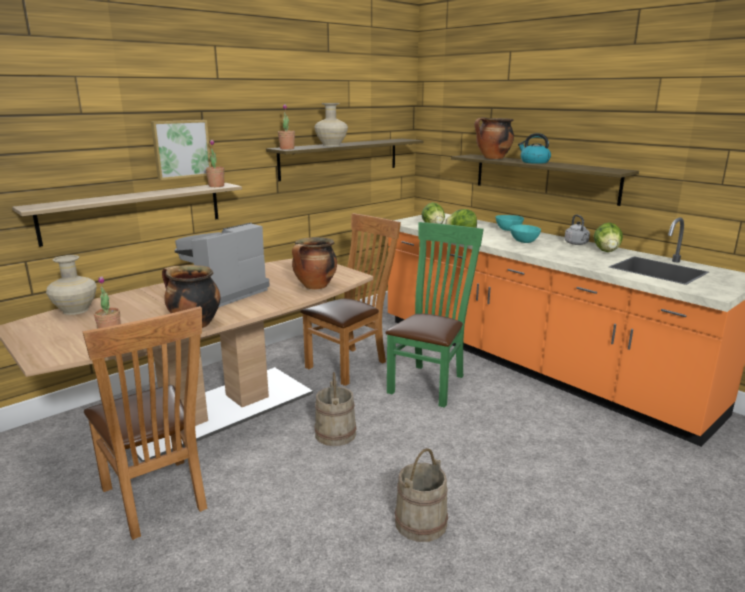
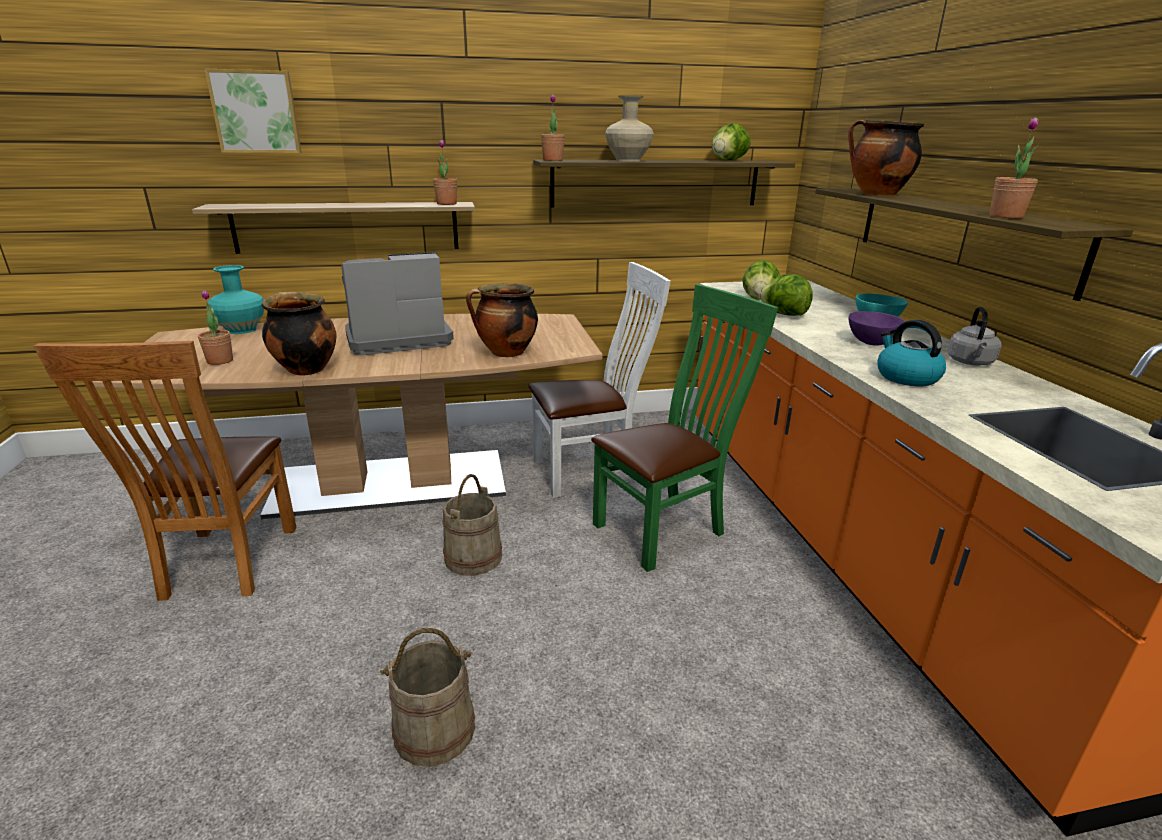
camera: 30 degrees right, 5 degrees up
beige vase [46,255,97,315] -> turquoise vase [207,265,264,334]
picture [151,120,211,180] -> picture moved to [204,69,302,153]
brown chair [300,213,401,386] -> white chair [528,262,671,498]
turquoise bowl [510,225,541,243] -> purple bowl [849,311,906,346]
kettle [518,133,551,164] -> kettle moved to [877,320,946,386]
lettuce [593,222,623,252] -> lettuce moved to [712,123,751,161]
none -> potted plant [990,118,1038,218]

